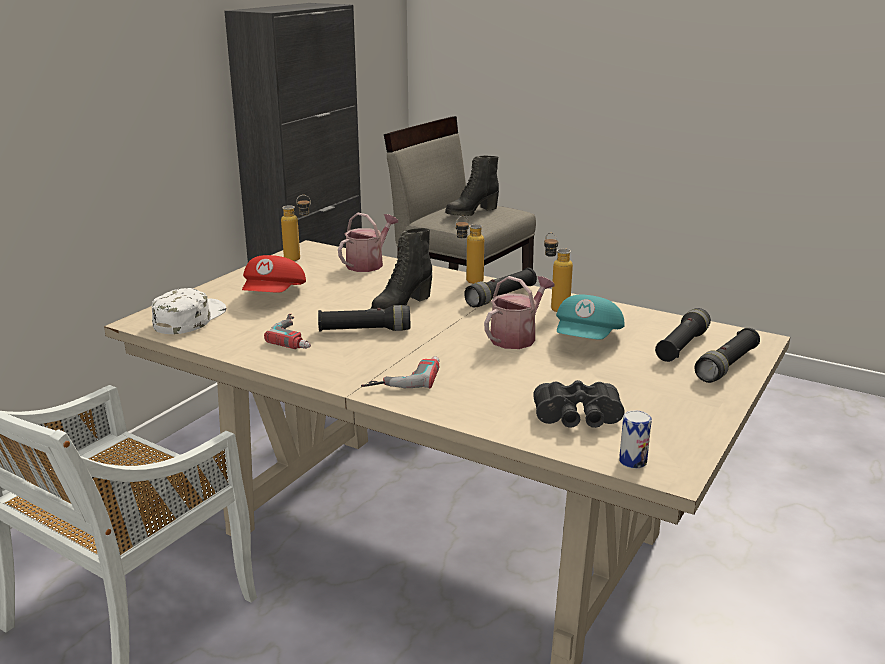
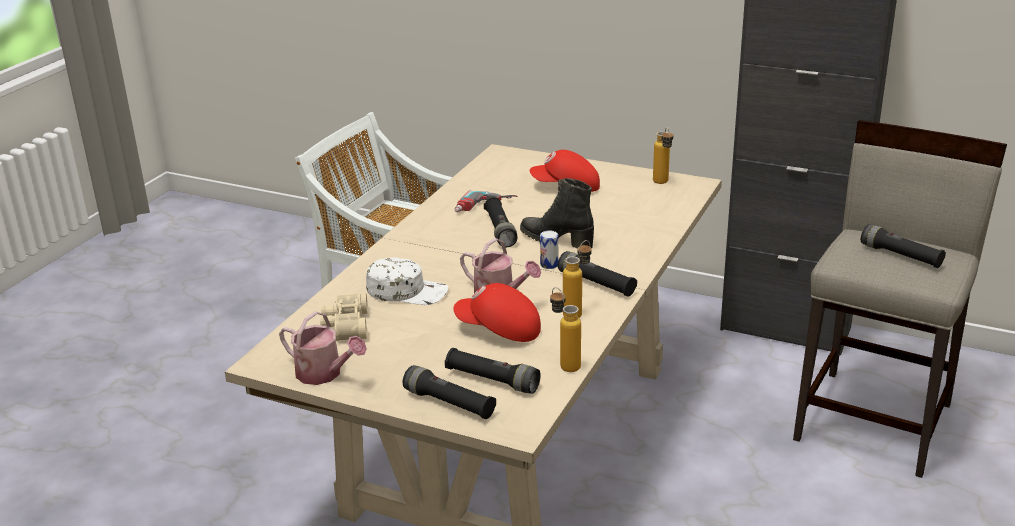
camera: 85 degrees right, 5 degrees up
white cap [152,288,226,334] -> white cap moved to [366,257,449,305]
watering can [338,212,398,272] -> watering can moved to [279,311,367,385]
power drill [361,356,439,388] -> none
black boot [445,156,499,216] -> black flashlight [861,224,946,268]
bottle [456,216,484,284] -> bottle moved to [550,287,581,372]
black binoculars [533,380,624,428] -> beige binoculars [320,293,368,341]
turquoise cap [556,294,625,340] -> red cap [454,283,541,342]
can [619,410,652,468] -> can moved to [540,230,558,269]

